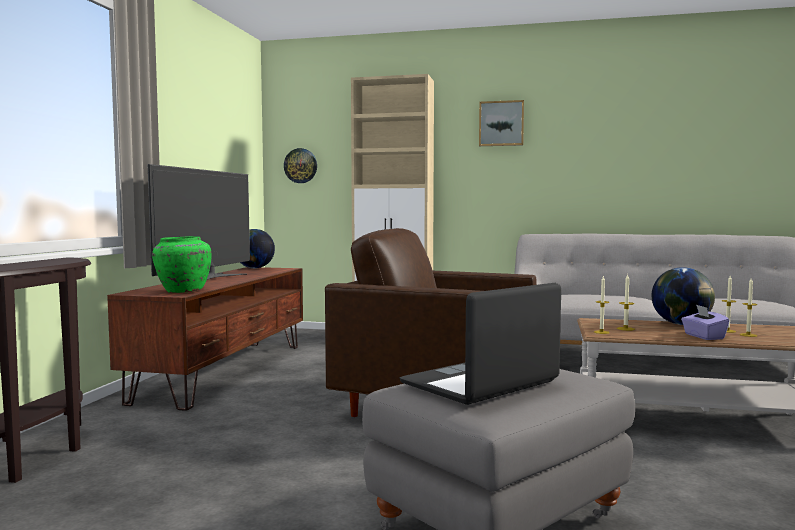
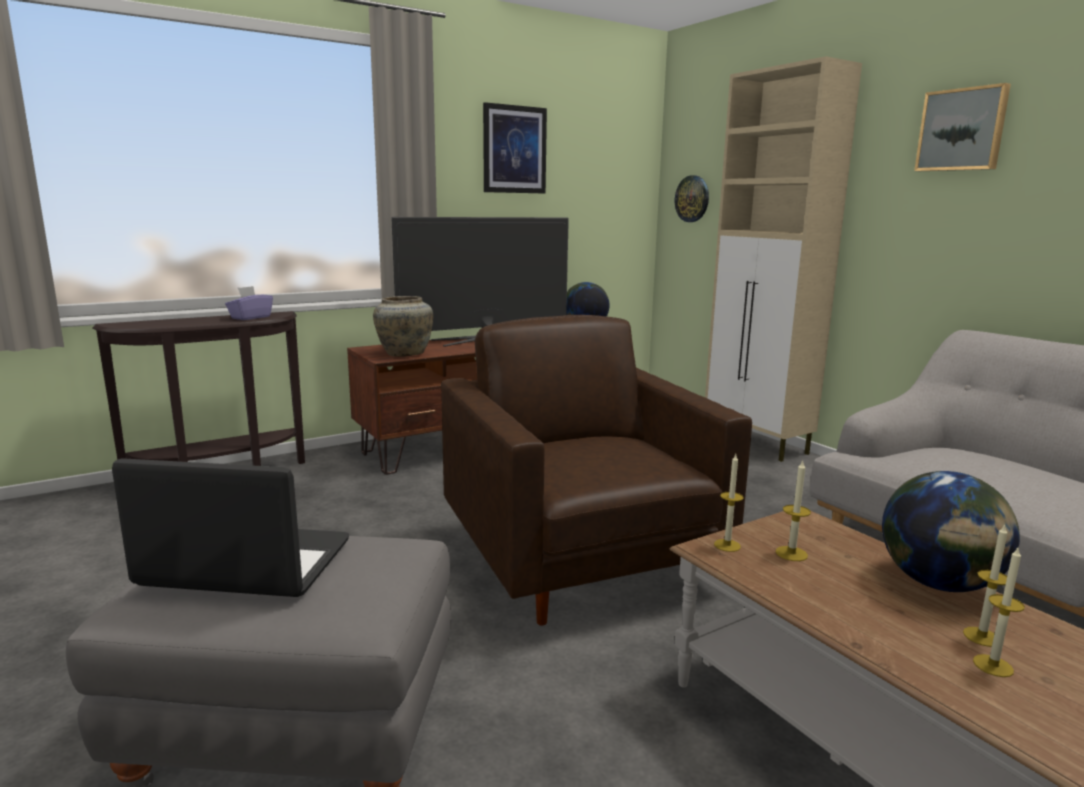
camera: 45 degrees right, 10 degrees up
green vase [152,236,211,293] -> beige vase [373,296,433,357]
purple tissue box [681,305,730,340] -> purple tissue box moved to [225,286,273,320]
none -> picture [483,102,547,193]

